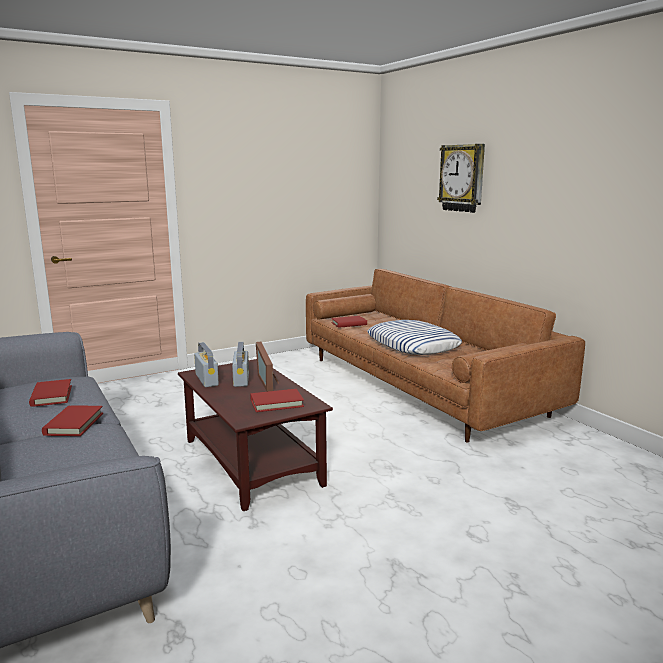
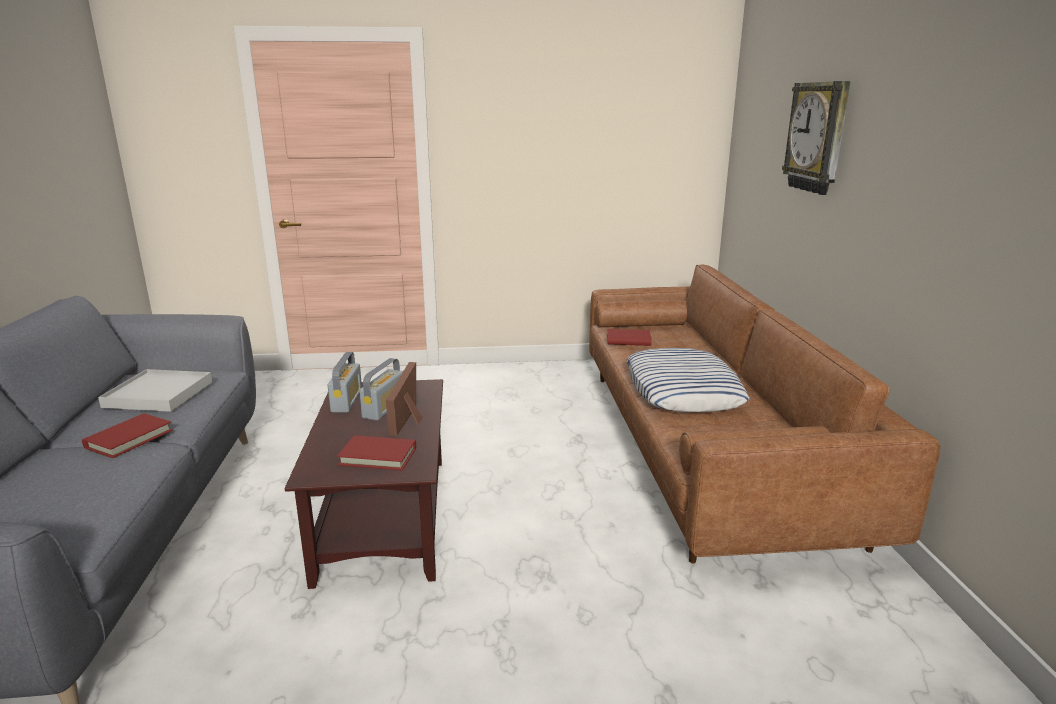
camera: 25 degrees right, 5 degrees up
red book [29,379,72,407] -> white tray [98,369,212,412]

